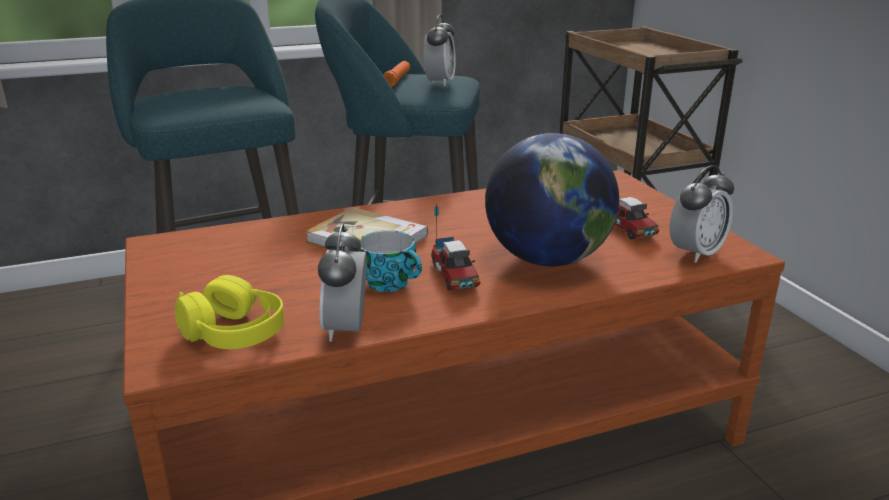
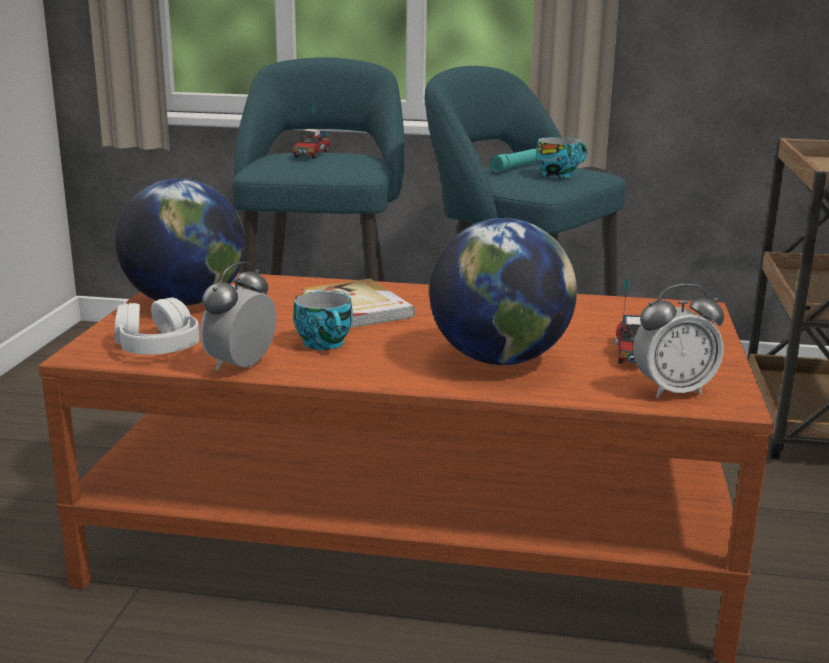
camera: 30 degrees right, 5 degrees down
yellow headphones [175,275,285,349] -> white headphones [114,298,199,355]
orange flashlight [383,61,410,87] -> turquoise flashlight [490,148,538,172]
alarm clock [423,15,456,86] -> cup [537,137,587,178]
toy truck [431,203,480,290] -> toy truck moved to [292,104,331,159]
none -> globe [115,179,245,306]

